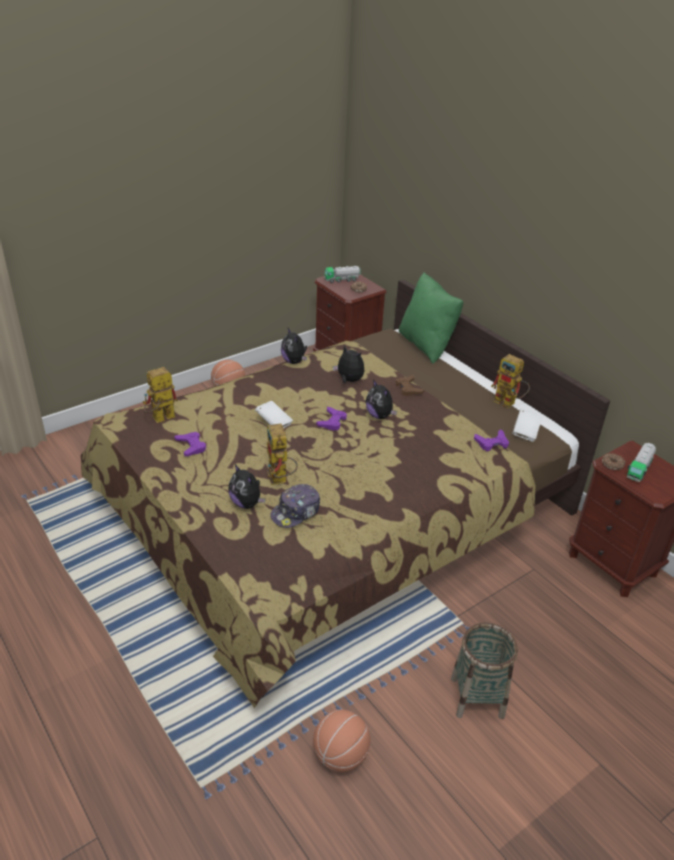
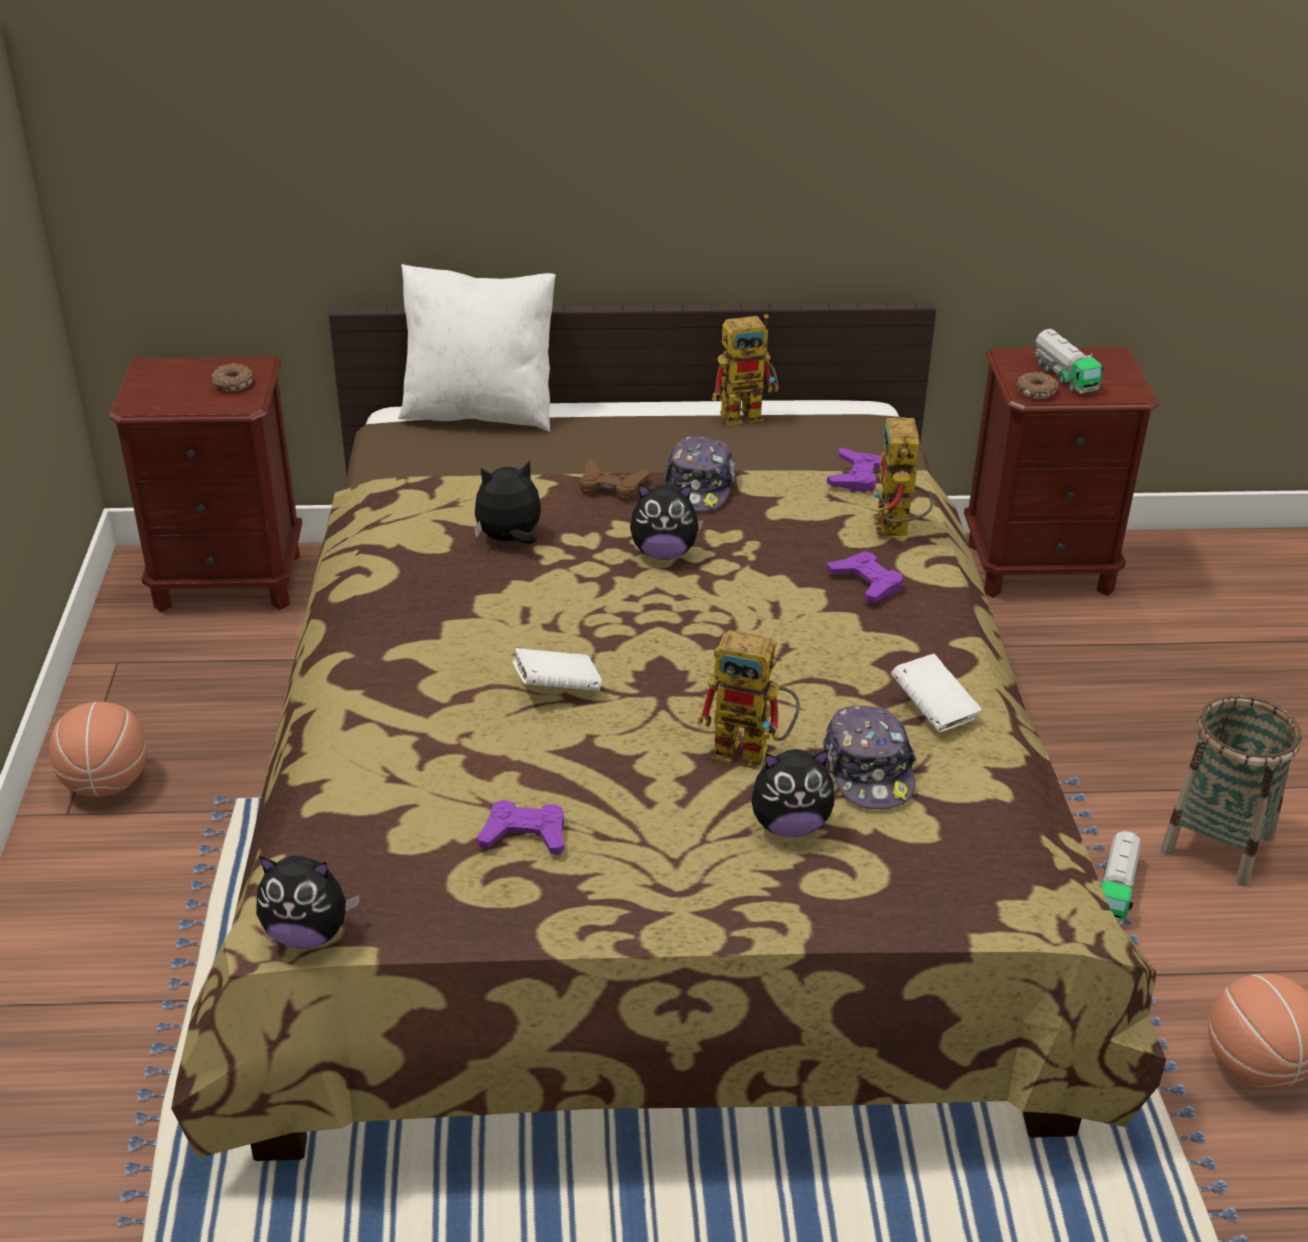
camera: 55 degrees left, 0 degrees up
toy robot [143,367,178,423] -> toy robot moved to [873,418,933,538]
plush toy [281,328,307,364] -> plush toy moved to [256,855,360,949]
purple game controller [316,407,347,431] -> purple game controller moved to [826,551,903,602]
toy truck [325,266,361,283] -> toy truck moved to [1101,831,1141,924]
green pillow [399,272,463,364] -> white pillow [398,264,556,431]
white book [512,408,543,442] -> white book moved to [891,654,982,732]
none -> cap [664,436,735,512]

